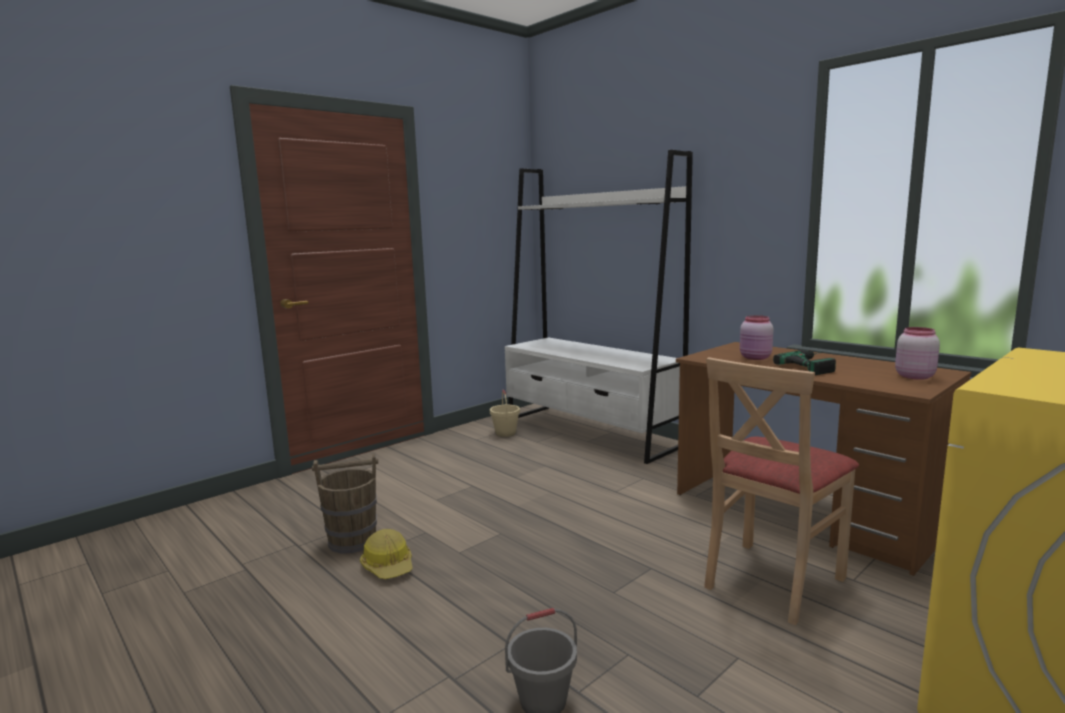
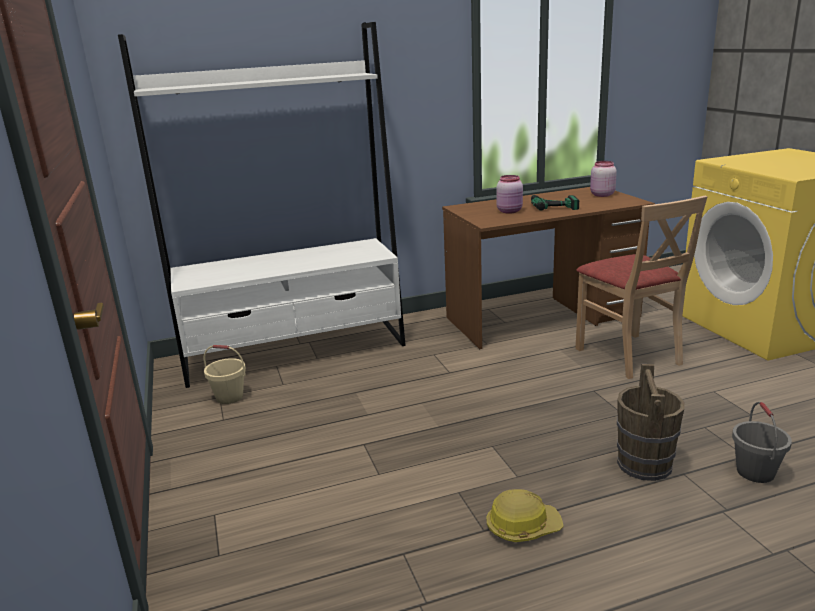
camera: 65 degrees left, 10 degrees up
brown bucket [312,454,378,554] -> brown bucket moved to [617,364,685,481]

